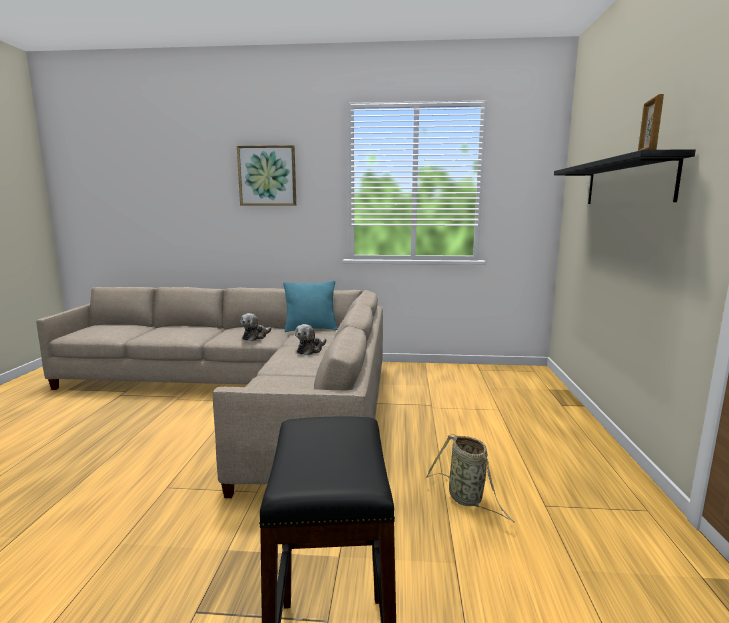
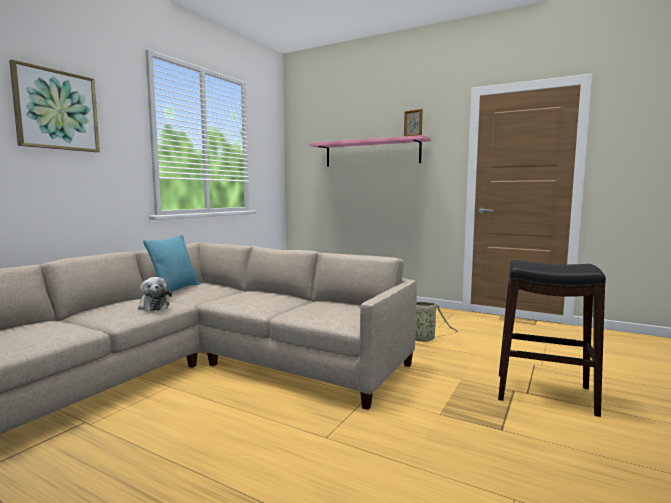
camera: 65 degrees left, 5 degrees down
plush toy [295,324,326,355] -> none
black shelf [554,149,696,204] -> pink shelf [309,135,431,166]

